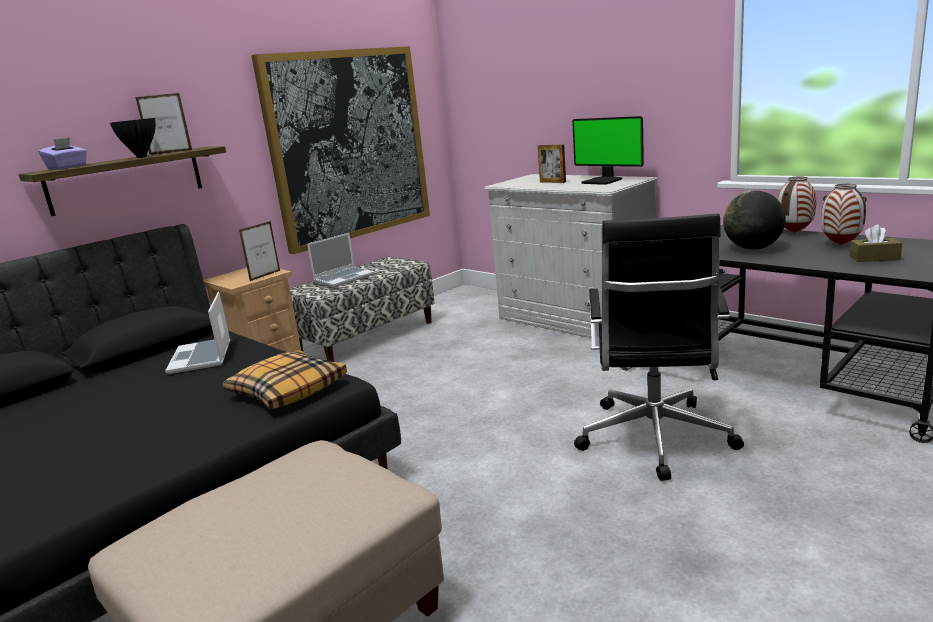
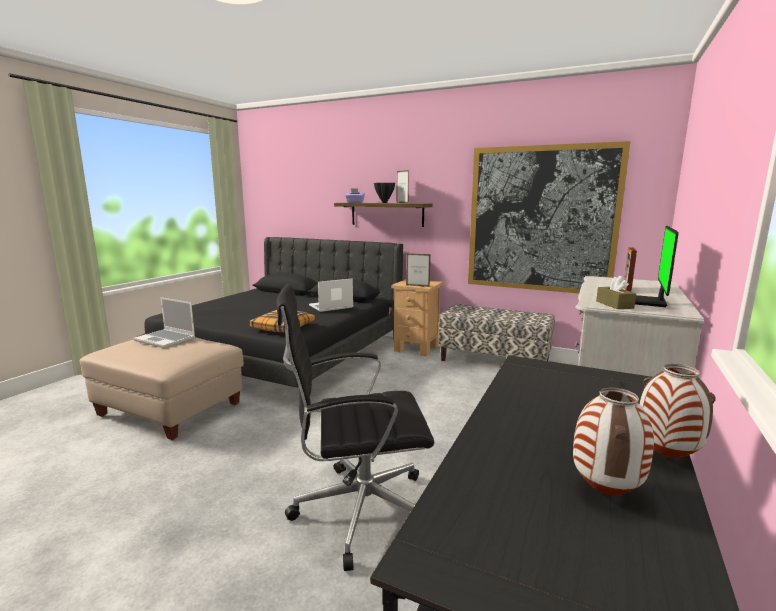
camera: 70 degrees right, 5 degrees down
laptop [307,233,375,287] -> laptop moved to [133,297,195,348]
globe [723,191,786,250] -> none
brown tissue box [850,225,902,262] -> brown tissue box moved to [596,276,636,309]

